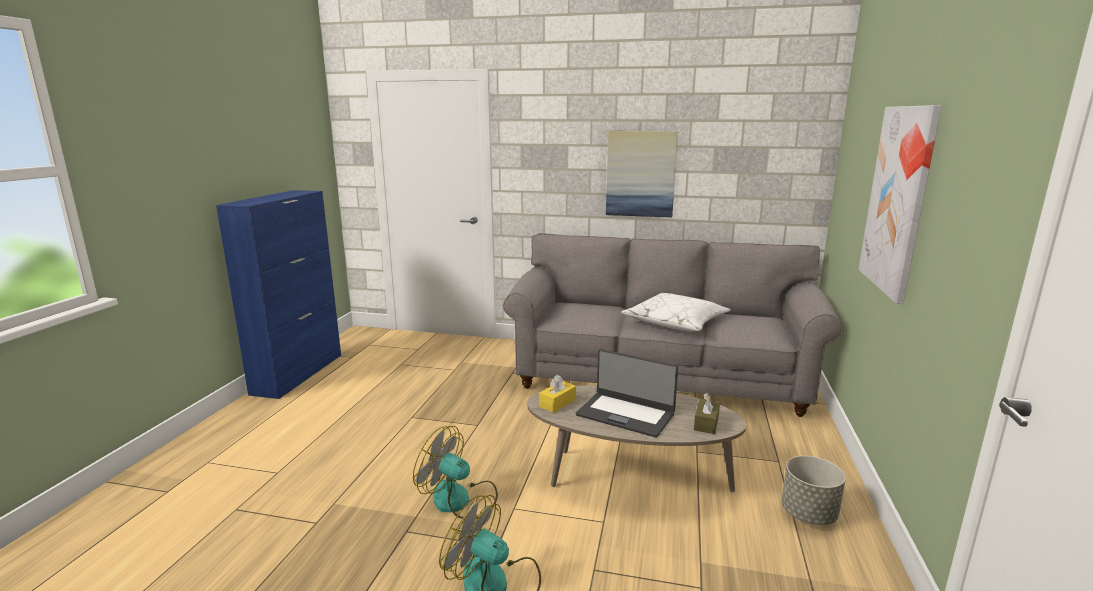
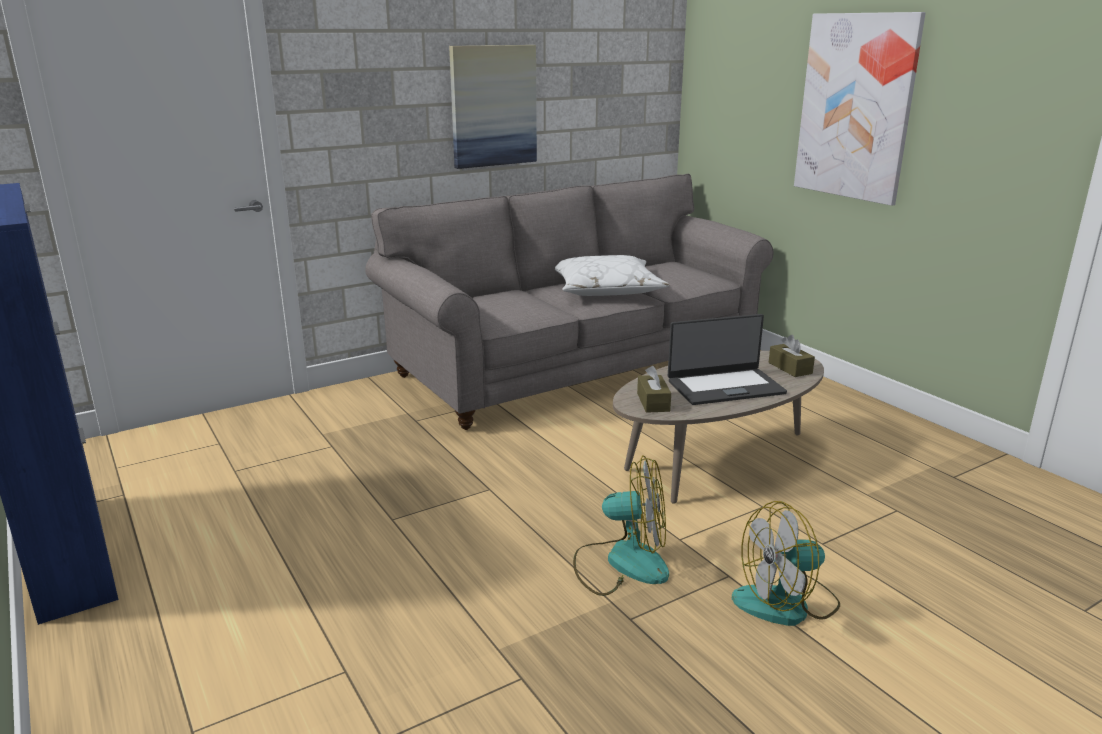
camera: 45 degrees left, 5 degrees up
fan [413,426,498,519] -> fan turned 150 degrees counterclockwise [573,455,669,596]
yellow tissue box [539,374,576,413] -> brown tissue box [637,366,671,413]
grey planter [781,456,846,525] -> none

